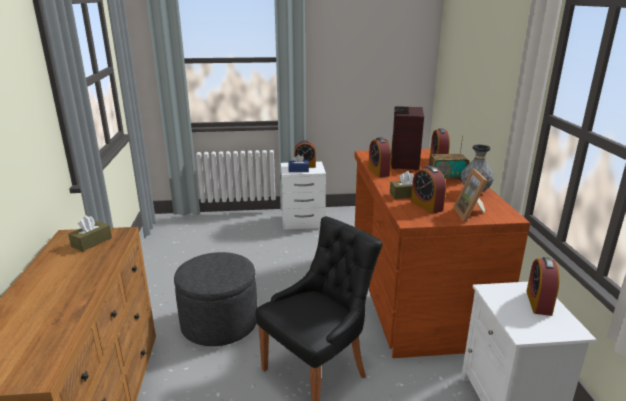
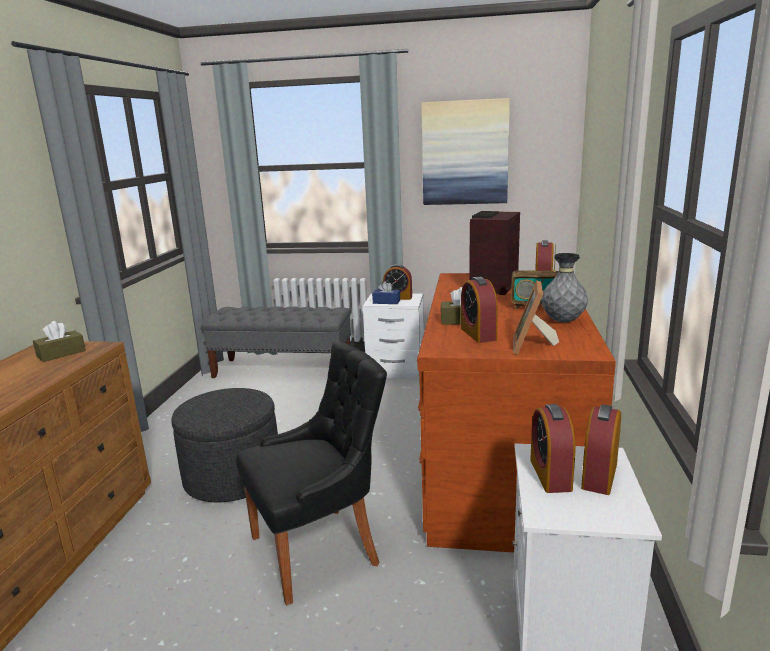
camera: 15 degrees right, 5 degrees down
alarm clock [368,137,391,177] -> alarm clock moved to [530,404,576,493]
none -> grey bench [201,306,351,378]
none -> picture [421,98,510,205]

